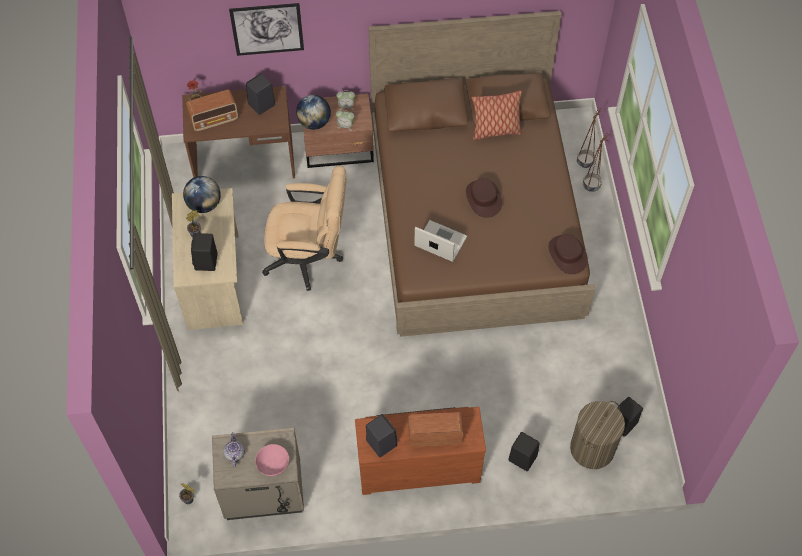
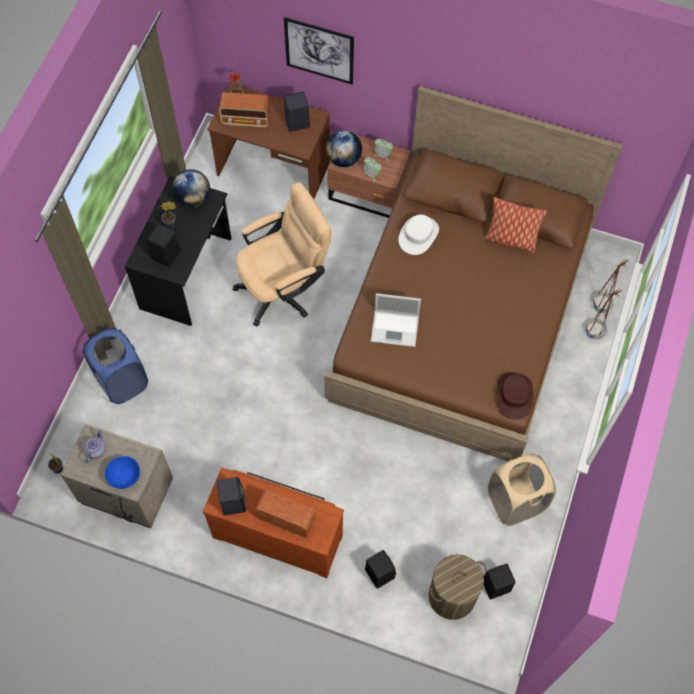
camera: 25 degrees right, 5 degrees up
beige desk [172,188,243,330] -> black desk [125,176,231,326]
pink bowl [255,444,289,476] -> blue bowl [105,456,140,489]
beige office chair [262,166,346,291] -> beige office chair turned 60 degrees counterclockwise [232,182,331,327]
laptop [414,220,467,262] -> laptop turned 135 degrees clockwise [371,293,421,347]
brown hat [466,178,502,218] -> none
none -> blue laundry basket [83,328,148,404]
none -> white hat [398,214,439,255]
none -> beige laundry basket [488,453,556,526]

